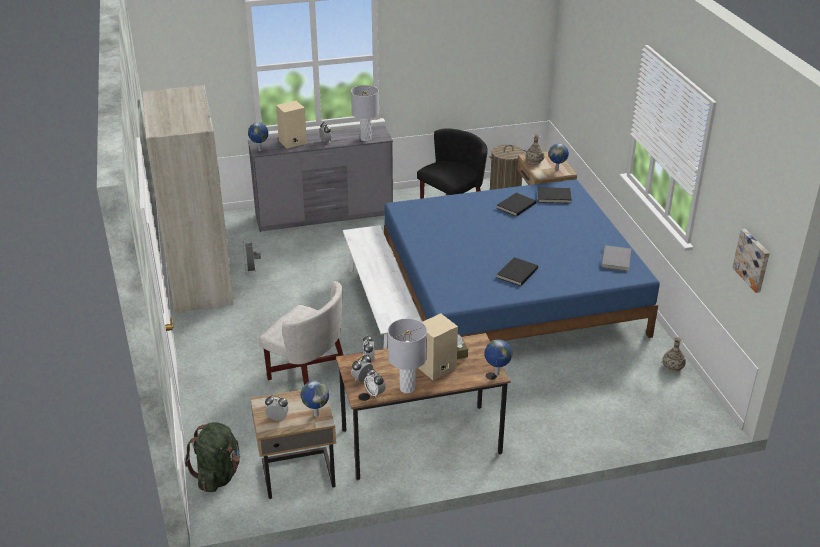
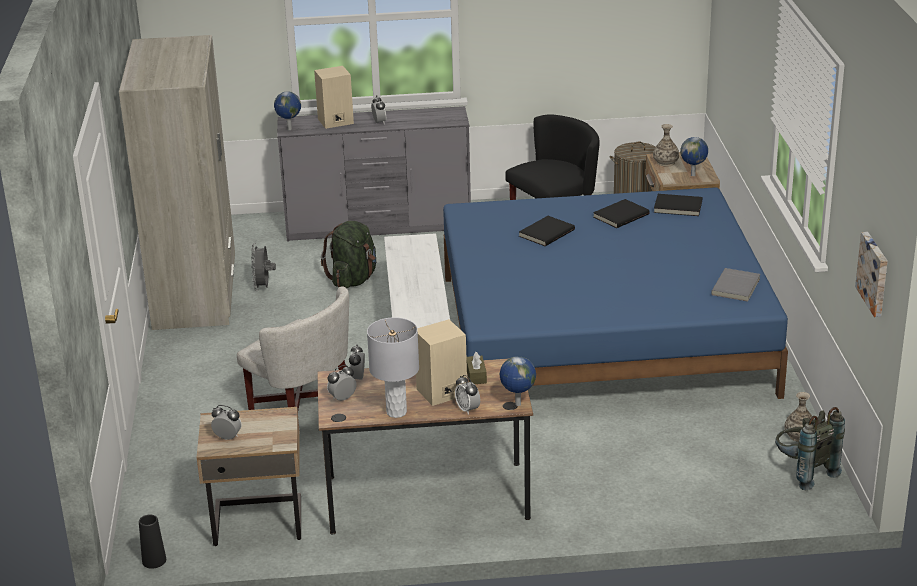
camera: 10 degrees right, 5 degrees down
green backpack [185,422,240,492] -> green backpack moved to [321,221,377,288]
globe [301,380,329,417] -> none
grey table lamp [351,85,379,141] -> none
alarm clock [364,369,385,398] -> alarm clock moved to [455,375,480,415]
black book [497,257,538,286] -> black book moved to [519,216,575,246]
none -> black vase [139,514,166,568]
none -> grey backpack [775,407,845,490]

